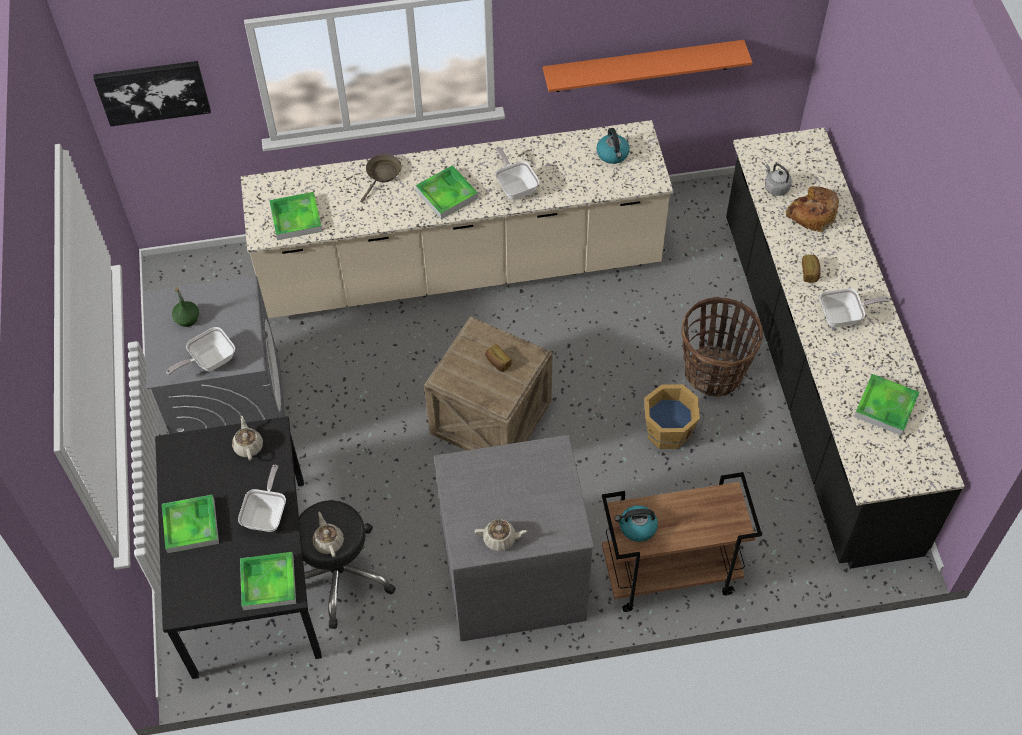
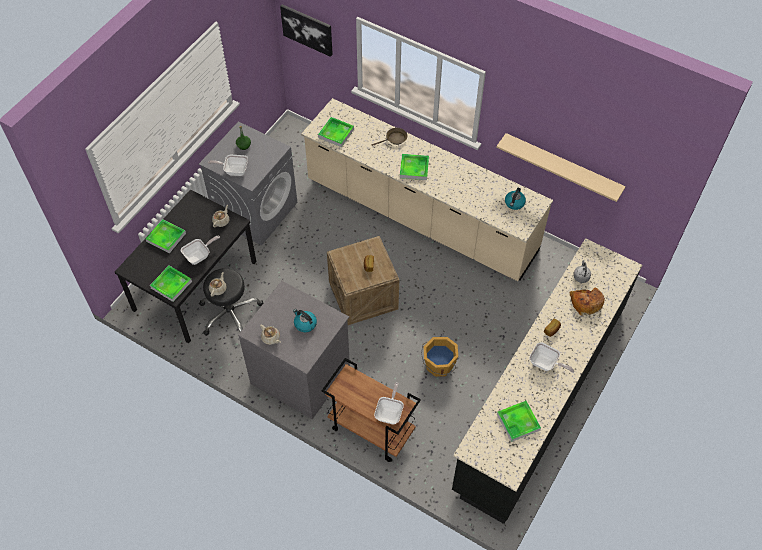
camera: 40 degrees right, 0 degrees up
frying pan [495,147,539,200] -> frying pan moved to [374,382,404,424]
orange shelf [543,40,752,92] -> beige shelf [496,133,626,202]
kettle [615,505,658,542] -> kettle moved to [293,309,317,332]
basket [681,297,763,397] -> none

